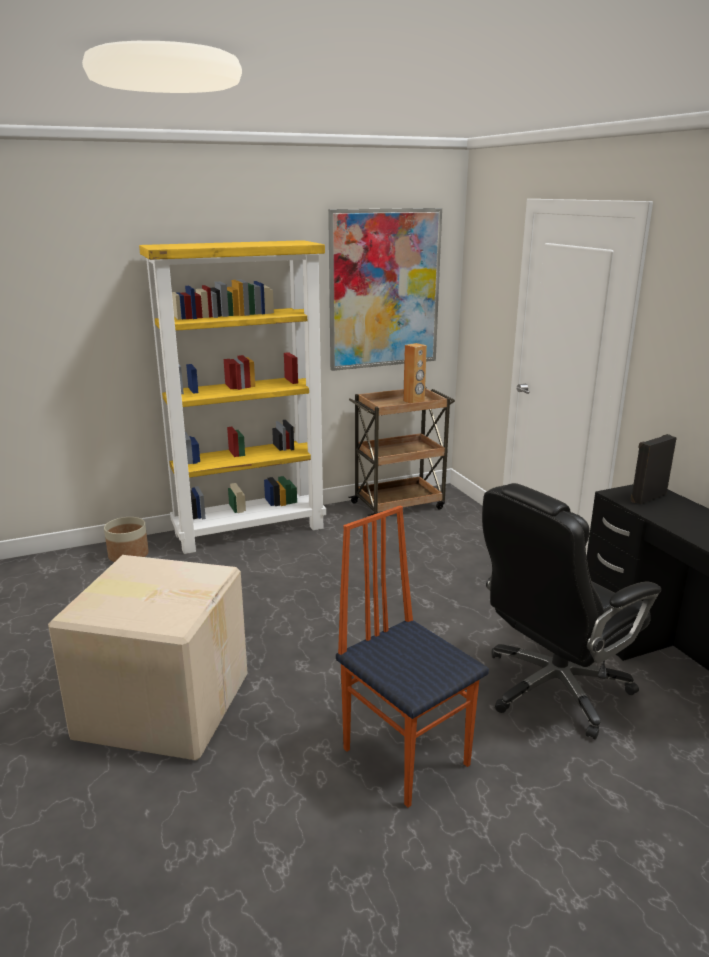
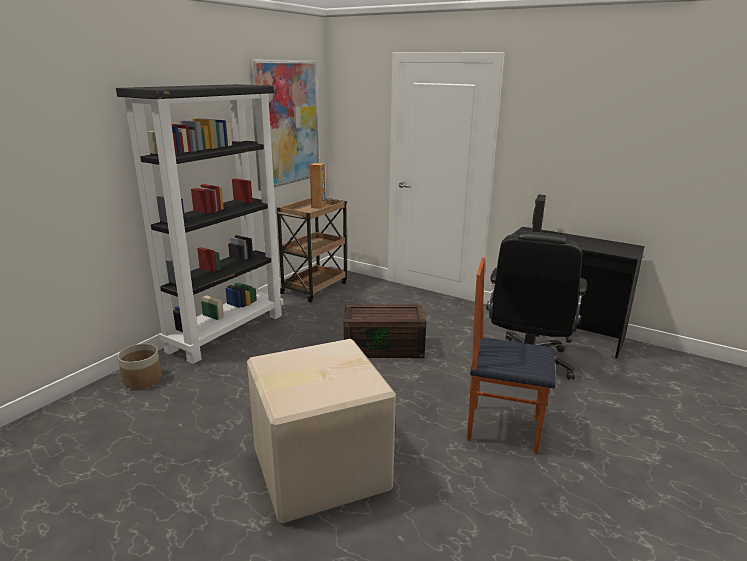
camera: 35 degrees left, 0 degrees up
yellow bookcase [139,240,326,554] -> black bookcase [116,84,284,364]
none -> brown storage box [344,305,426,358]

